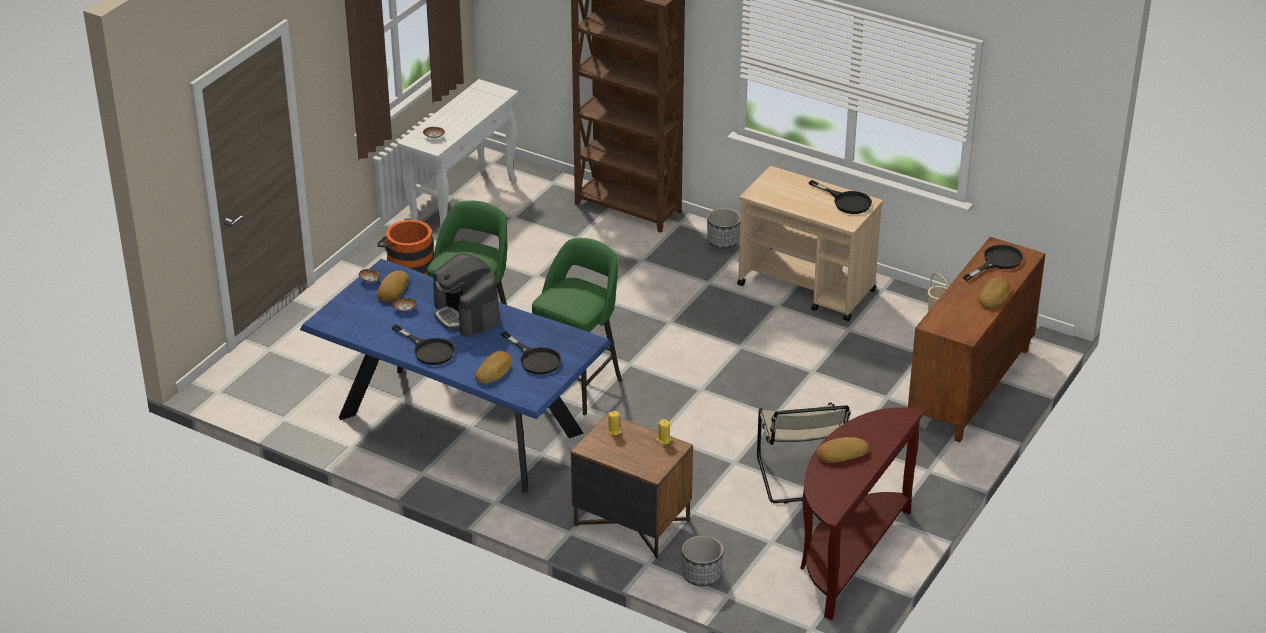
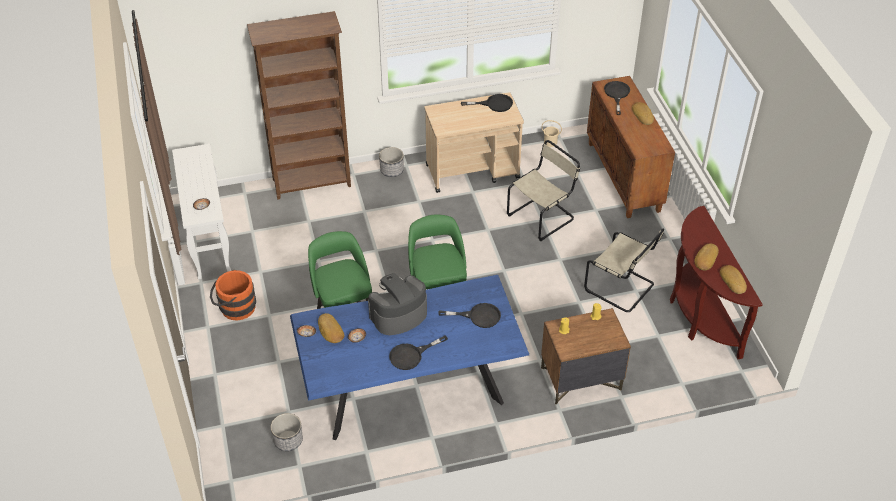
camera: 45 degrees left, 10 degrees up
black frying pan [392,324,455,365] -> black frying pan turned 150 degrees clockwise [389,336,448,370]
coffee machine [433,254,500,337] -> coffee machine turned 135 degrees clockwise [368,273,427,335]
bread [475,351,512,384] -> bread moved to [720,265,747,294]
planter [682,535,723,586] -> planter moved to [271,413,303,451]
none -> beige chair [507,140,580,241]

